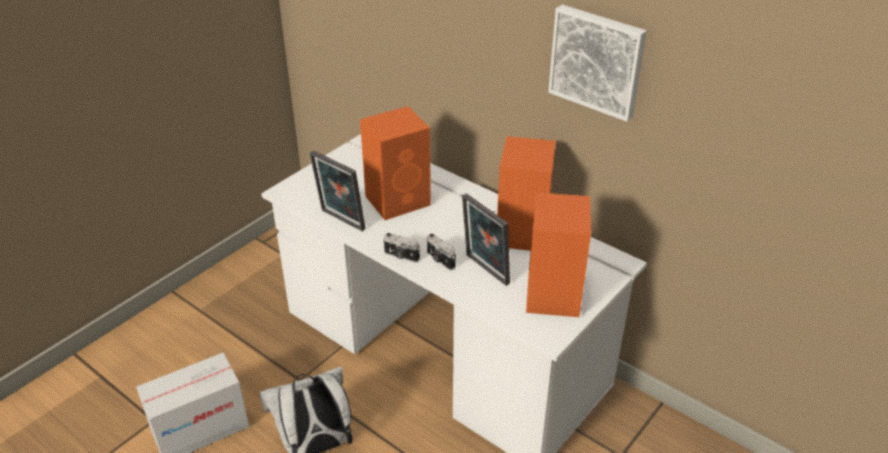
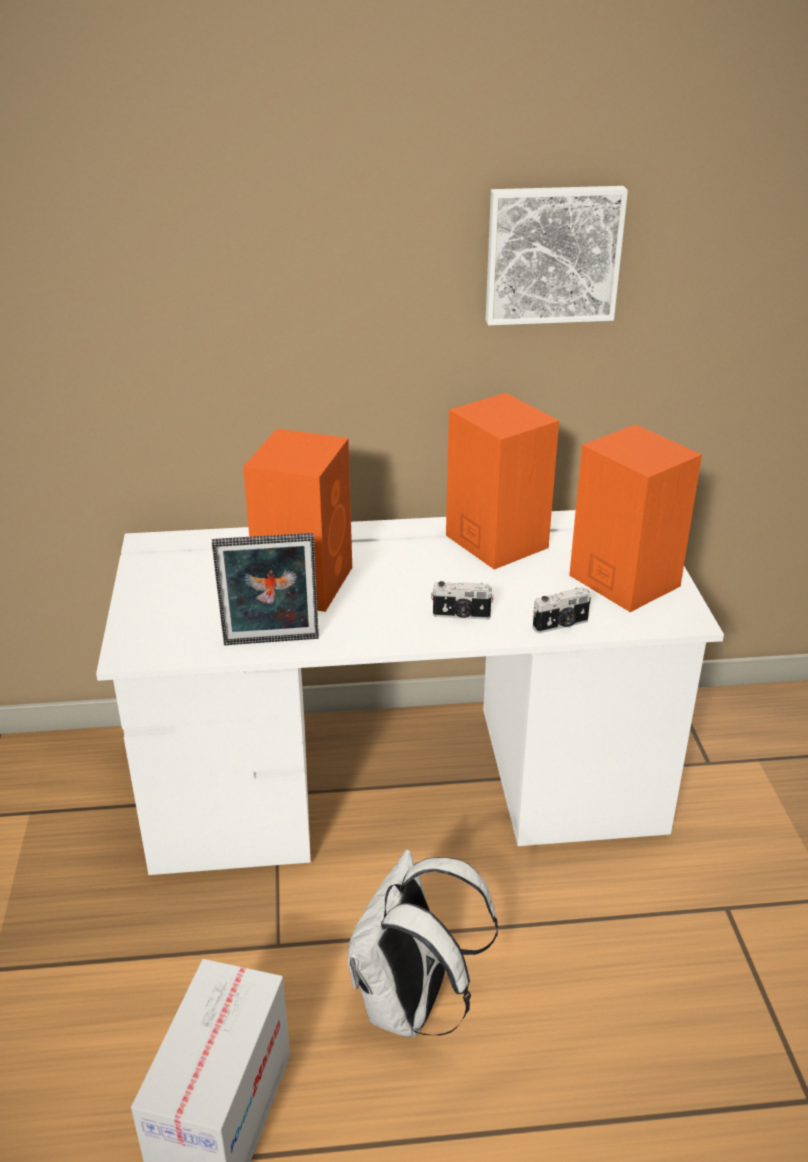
camera: 45 degrees left, 5 degrees down
camera [383,233,420,263] -> camera moved to [533,587,591,633]
picture frame [462,194,510,286] -> none

